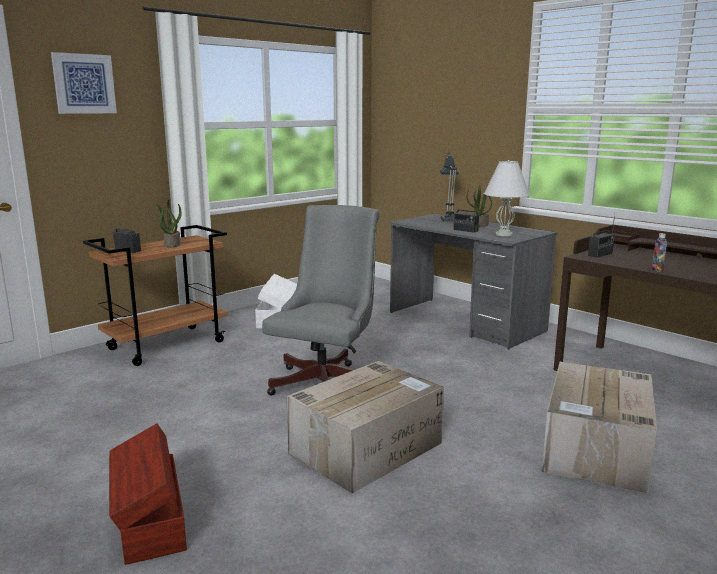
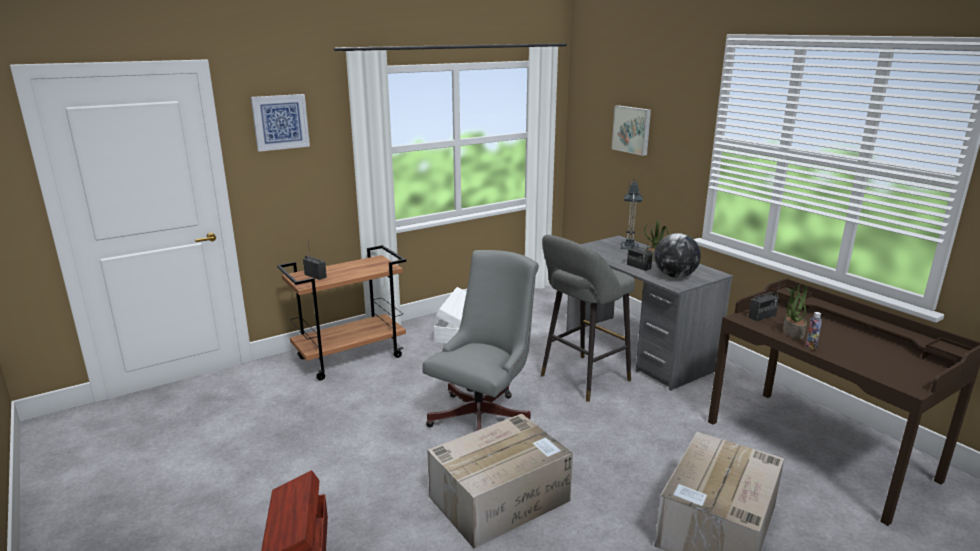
camera: 10 degrees right, 5 degrees up
potted plant [156,200,182,247] -> potted plant moved to [783,282,807,339]
white table lamp [484,160,530,236] -> globe [654,233,701,278]
none -> grey stool [541,235,635,402]
none -> picture [612,105,651,156]

